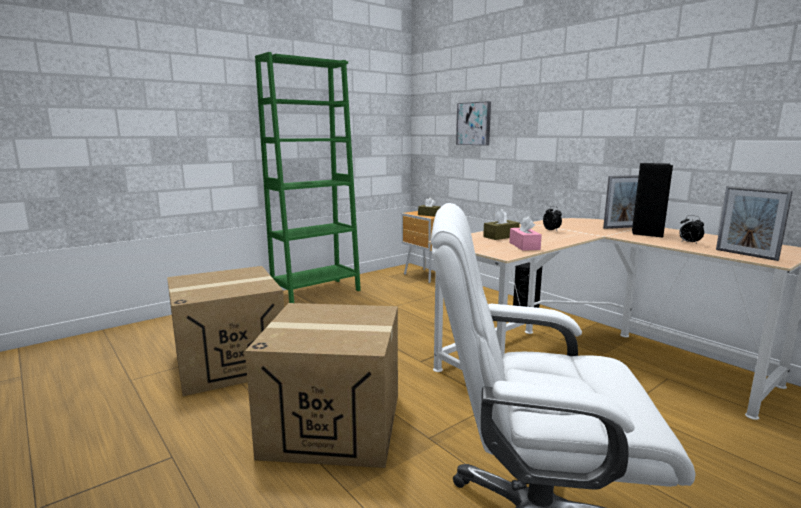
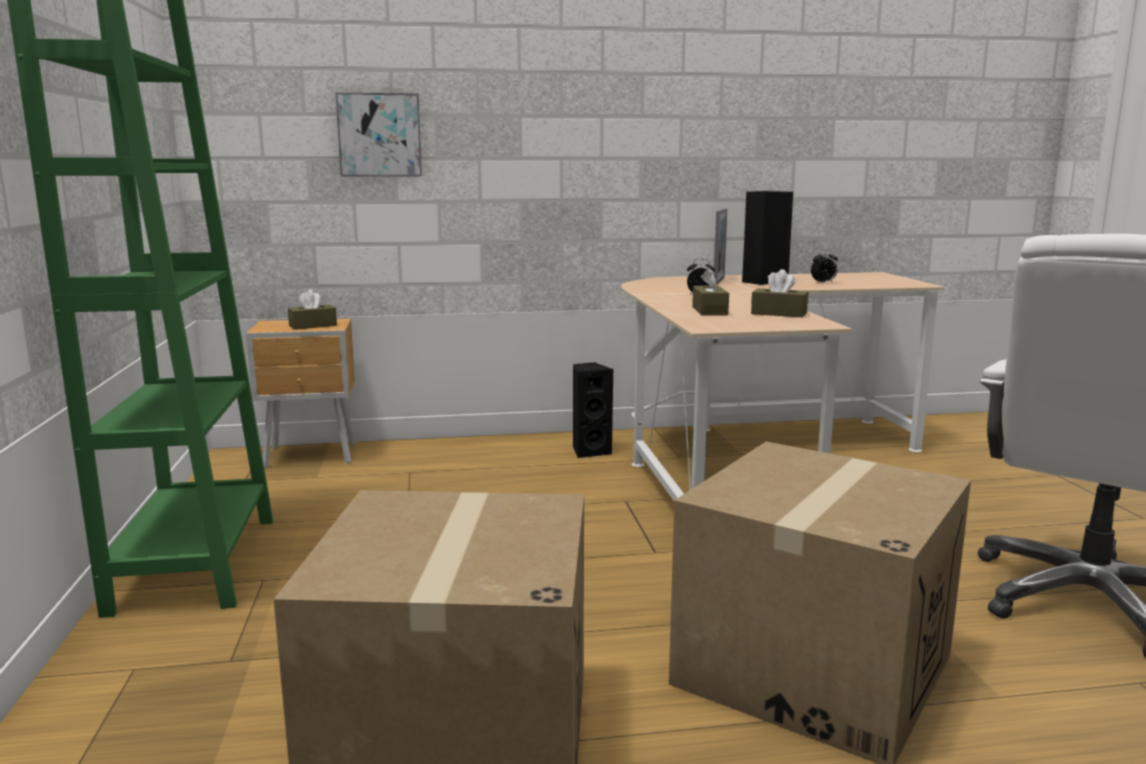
camera: 60 degrees left, 0 degrees up
pink tissue box [509,216,542,251] -> brown tissue box [751,269,808,317]
picture frame [716,186,793,261] -> none

